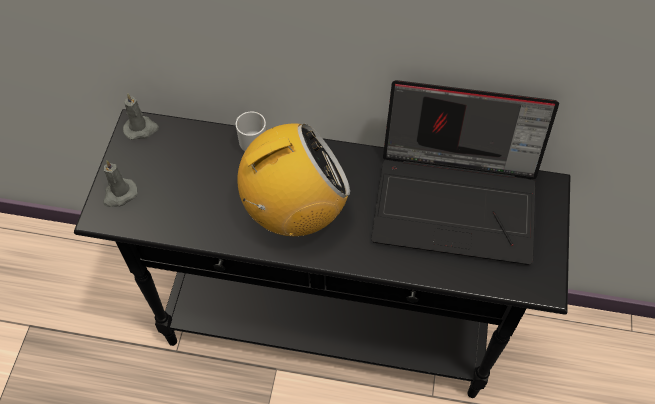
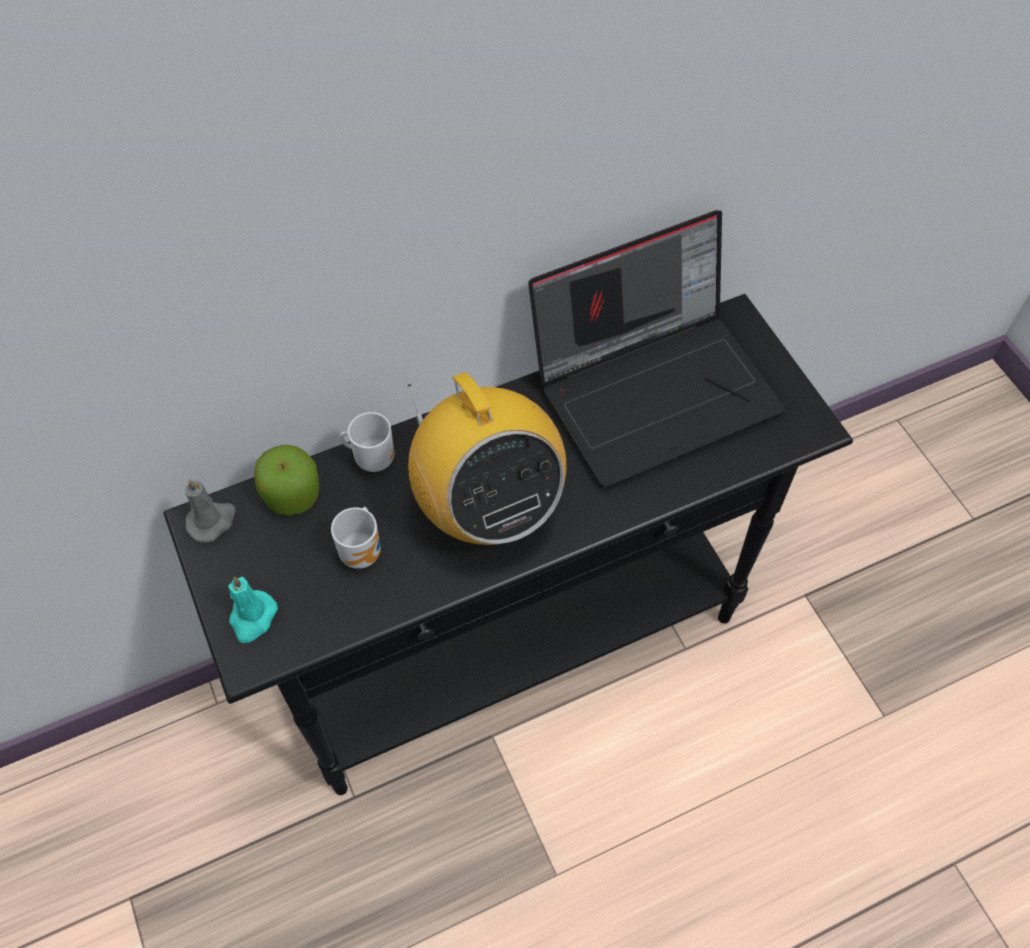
camera: 35 degrees left, 0 degrees up
grey candle [103,160,138,207] -> turquoise candle [228,576,278,643]
radio [237,123,350,236] -> radio turned 120 degrees clockwise [407,372,566,545]
none -> apple [254,445,319,515]
none -> mug [331,507,381,569]

